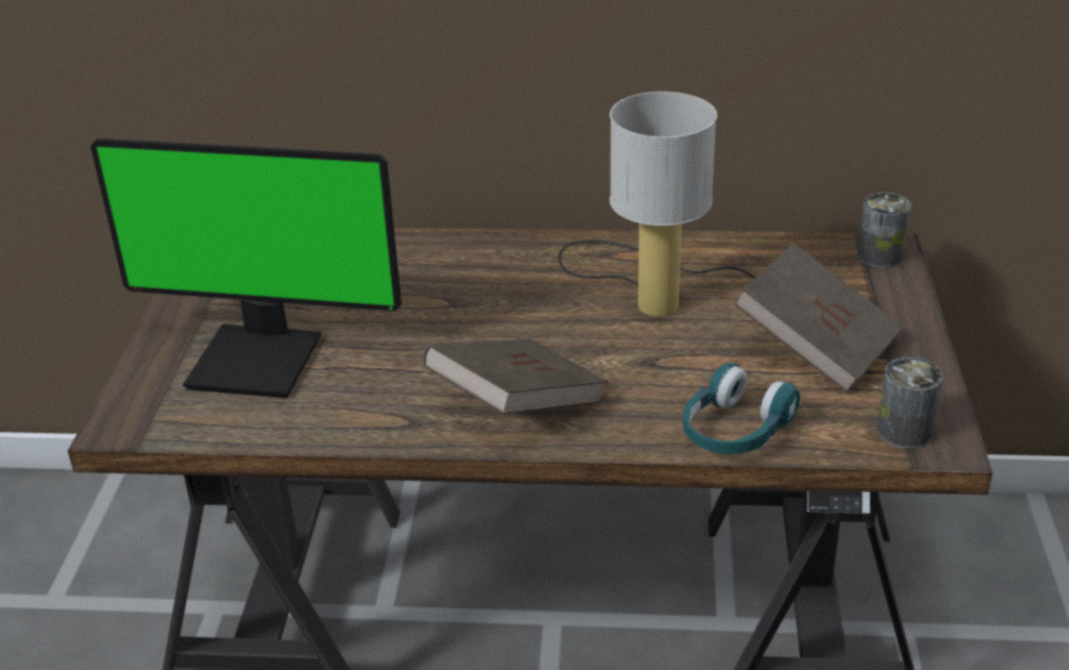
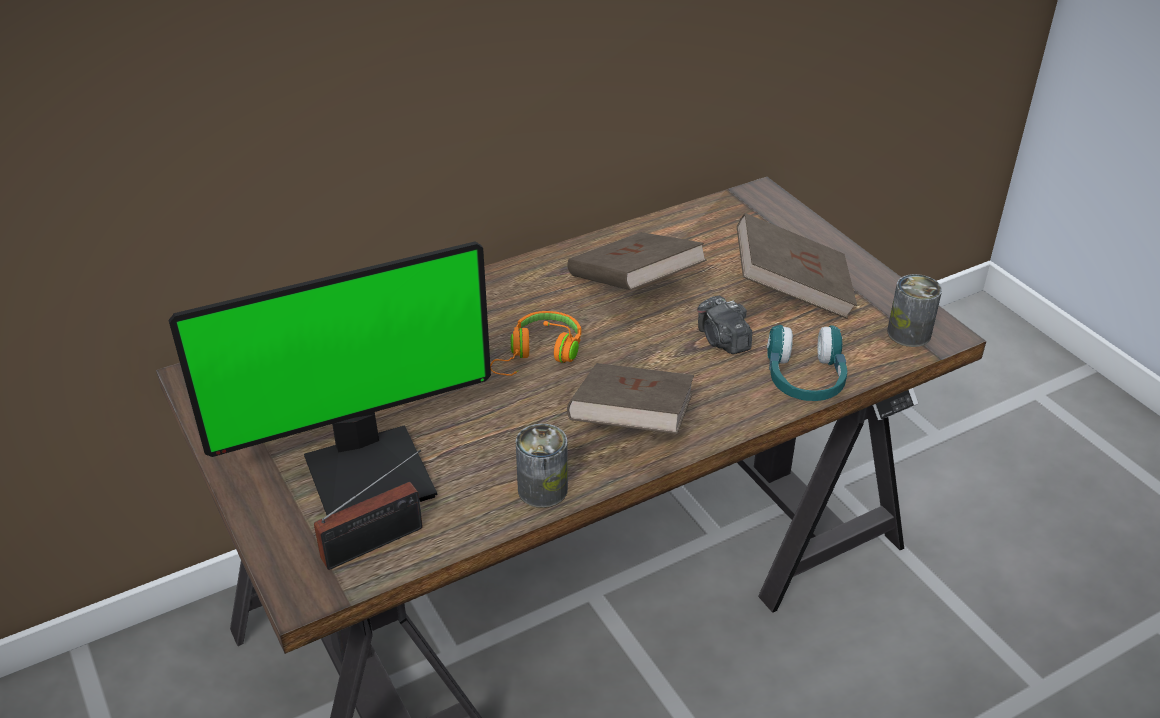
camera: 35 degrees left, 5 degrees up
table lamp [558,92,755,316] -> brown book [568,232,707,290]
can [858,193,911,268] -> can moved to [516,424,568,508]
none -> radio [314,450,423,570]
none -> orange headphones [490,311,581,376]
none -> camera [697,296,752,354]

